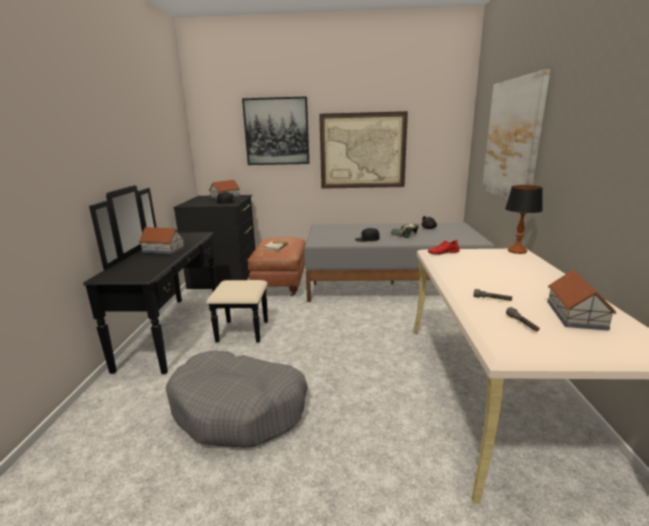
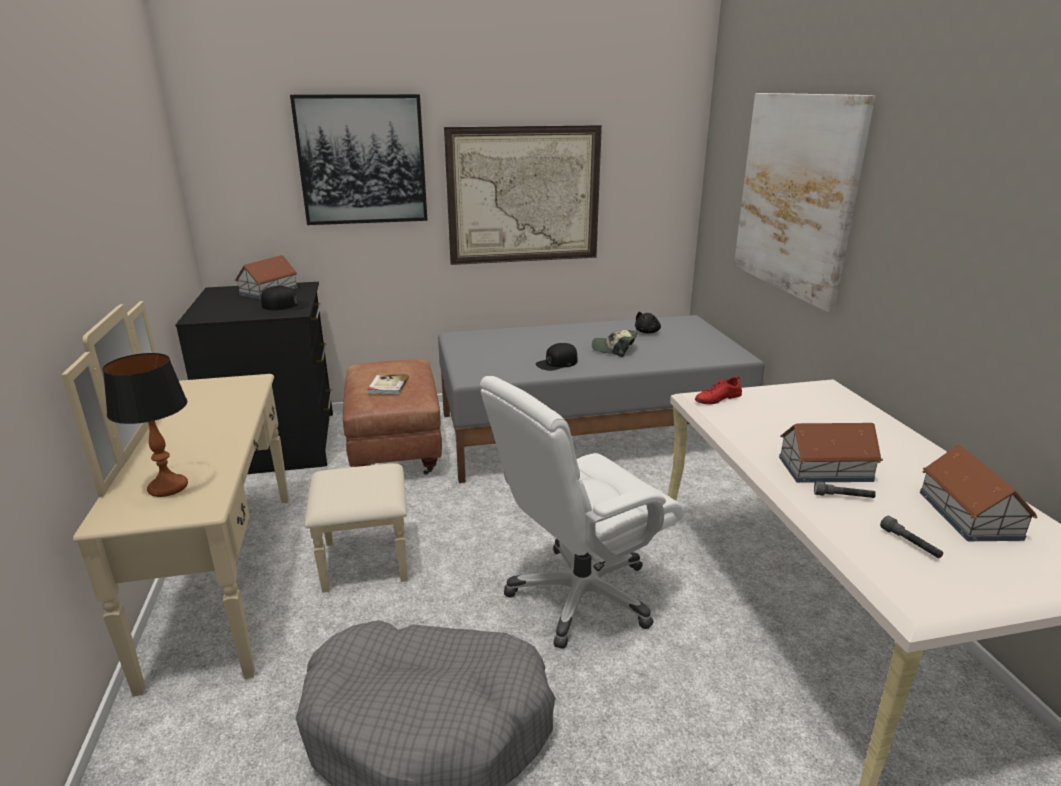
camera: 15 degrees left, 5 degrees up
black dresser [83,185,268,374] -> beige dresser [61,301,407,696]
toy house [139,227,185,254] -> toy house moved to [779,423,883,483]
table lamp [505,185,543,254] -> table lamp moved to [103,353,188,497]
none -> white office chair [480,376,684,649]

